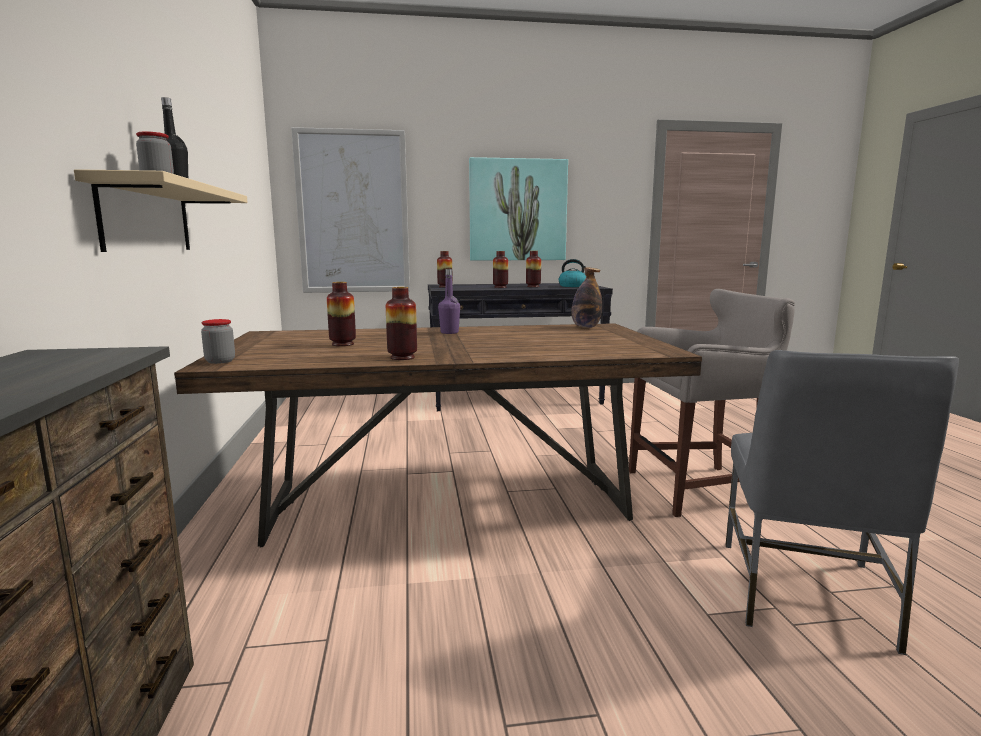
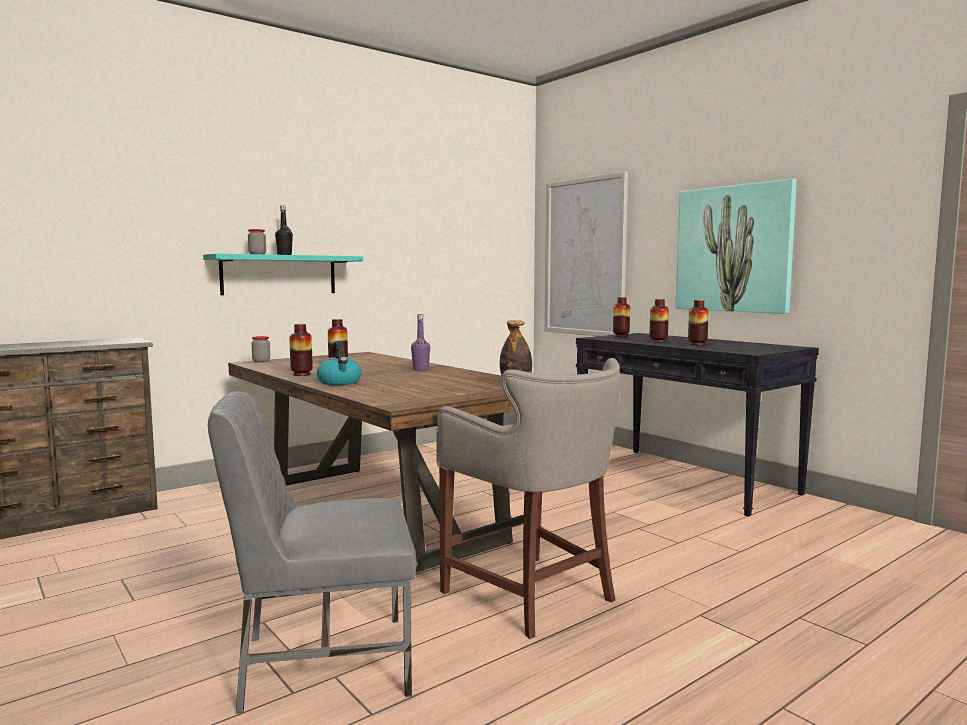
camera: 60 degrees right, 5 degrees down
beige shelf [74,169,248,252] -> turquoise shelf [203,254,363,295]
kettle [558,259,586,287] -> kettle moved to [317,341,361,385]

